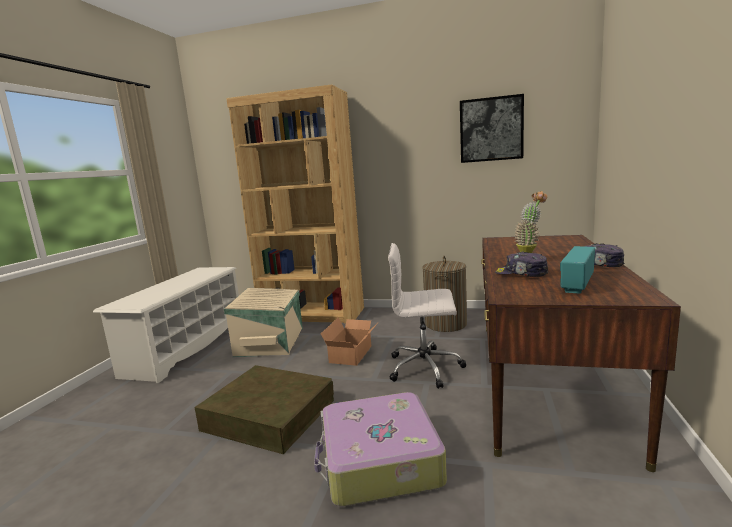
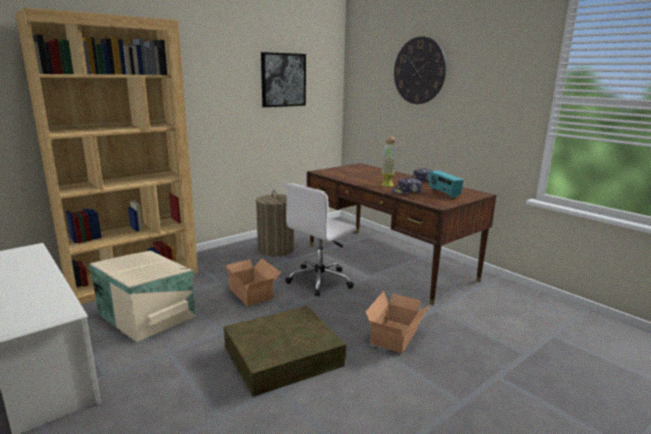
camera: 55 degrees left, 5 degrees up
suitcase [314,392,447,506] -> cardboard box [366,291,430,353]
none -> wall clock [394,36,446,104]

